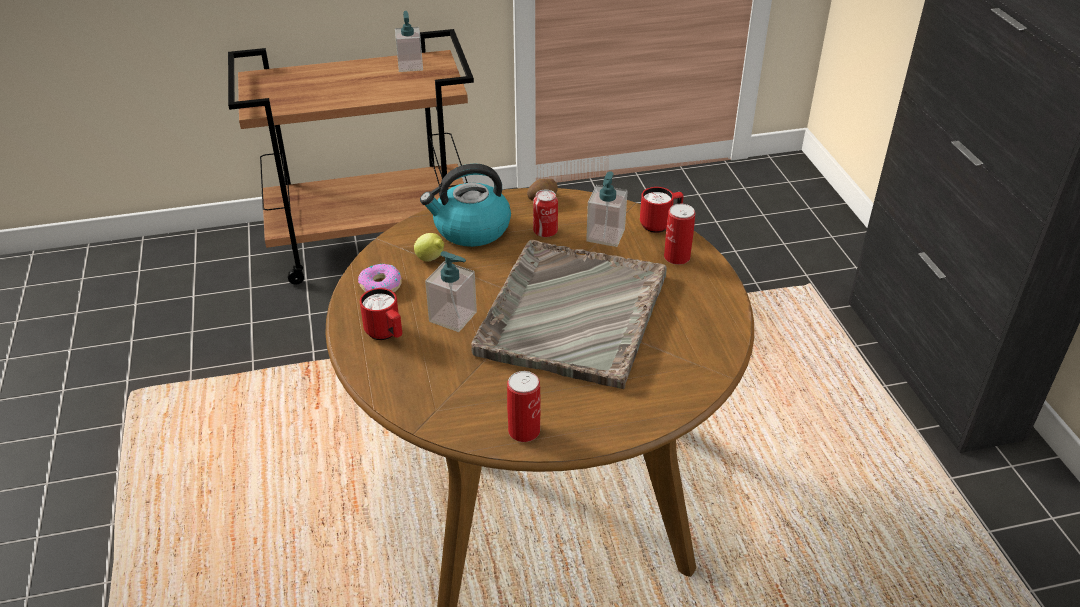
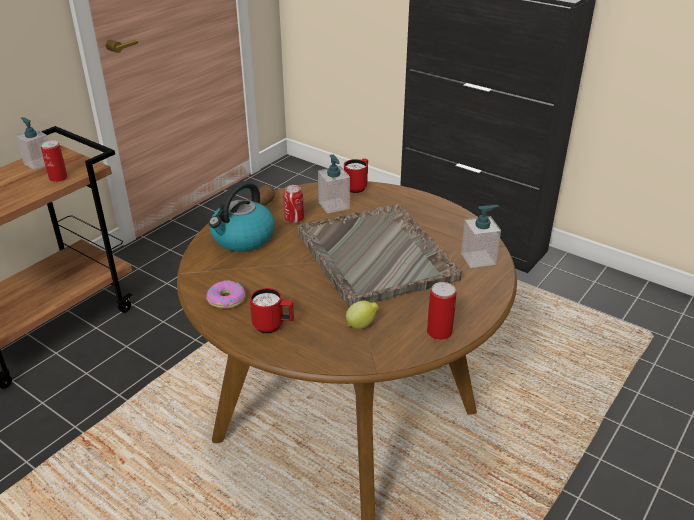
camera: 40 degrees left, 5 degrees down
lemon [414,233,444,262] -> lemon moved to [346,301,379,329]
soap dispenser [425,251,477,332] -> soap dispenser moved to [461,205,501,268]
can [664,204,695,265] -> can moved to [41,140,68,182]

